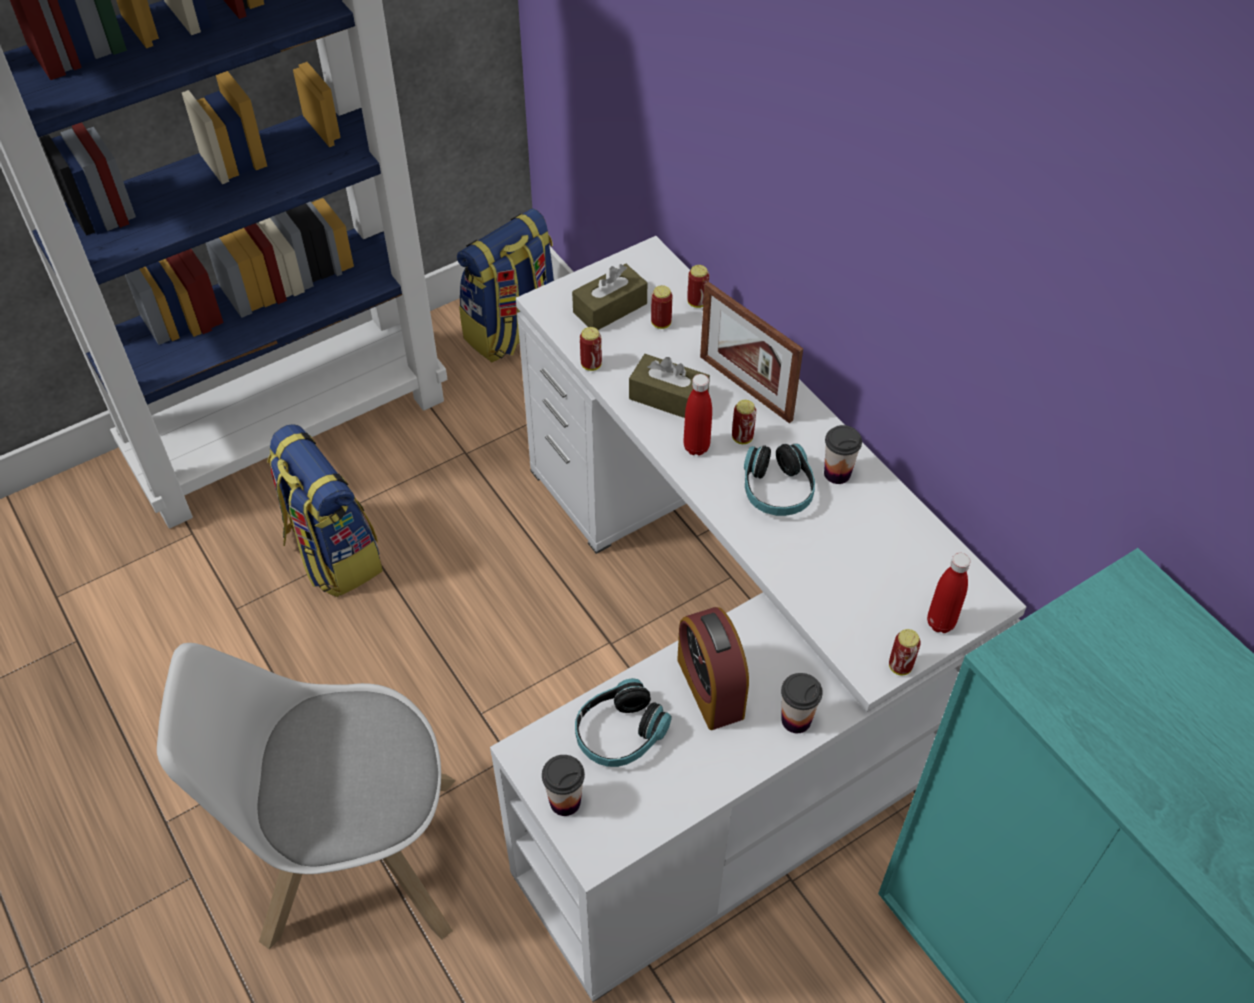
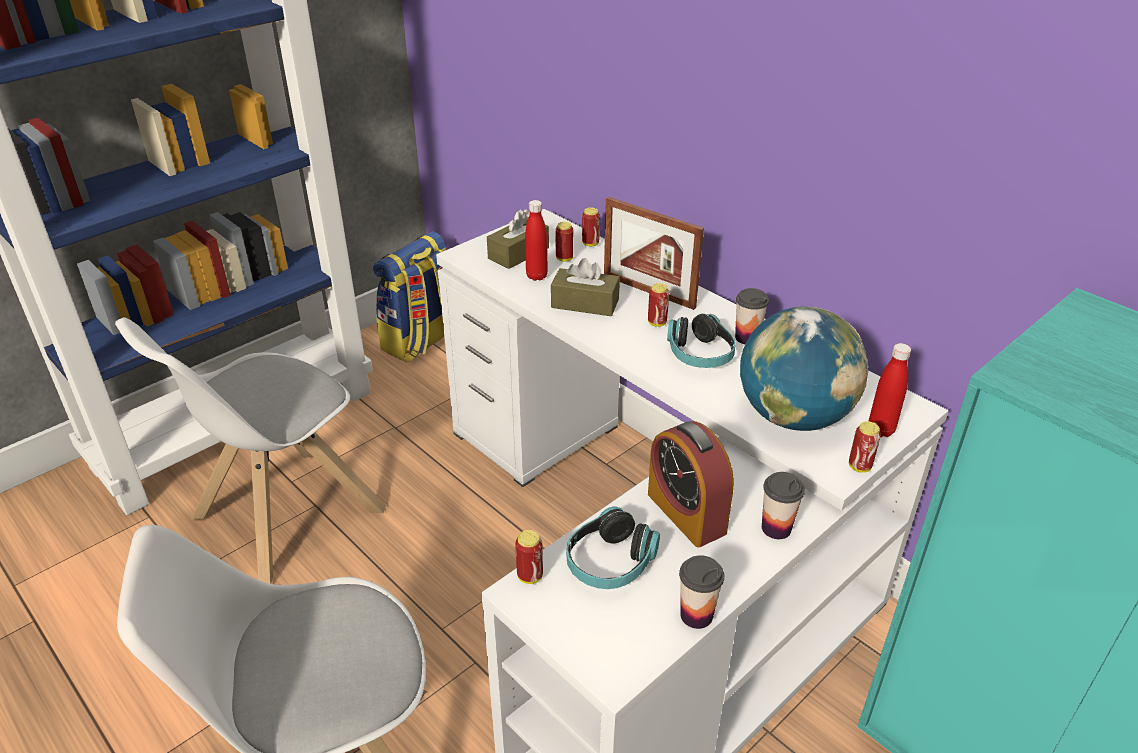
camera: 10 degrees left, 15 degrees down
backpack [267,424,383,597] -> chair [115,317,386,584]
cup [542,755,585,816] -> cup moved to [679,555,724,629]
can [580,327,602,371] -> can moved to [515,530,543,584]
red bottle [684,374,712,455] -> red bottle moved to [525,200,548,281]
none -> globe [740,306,868,431]

